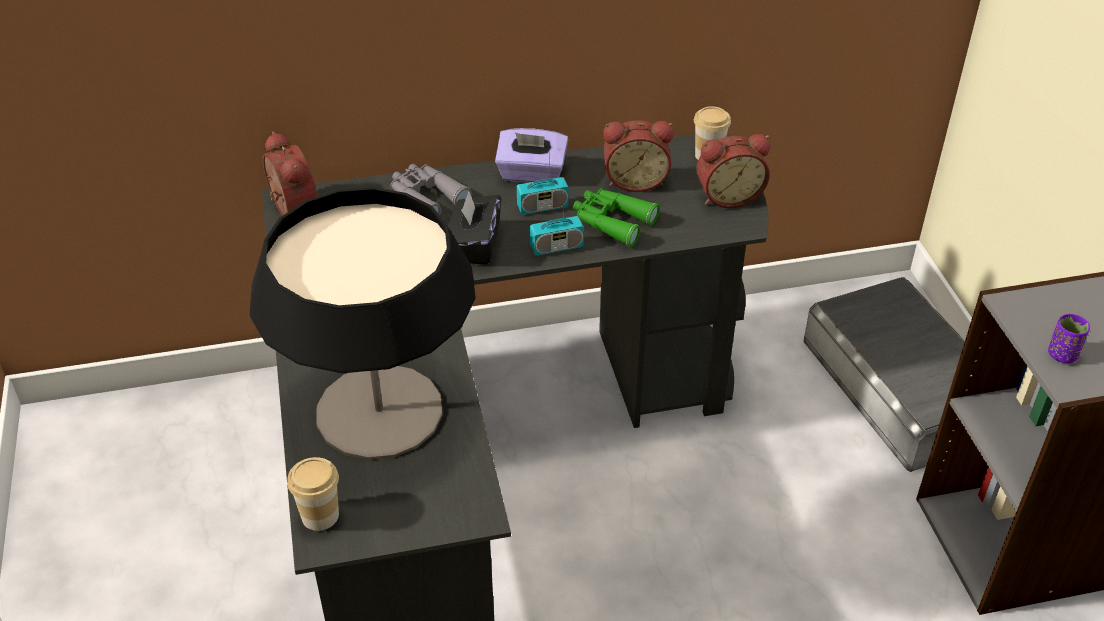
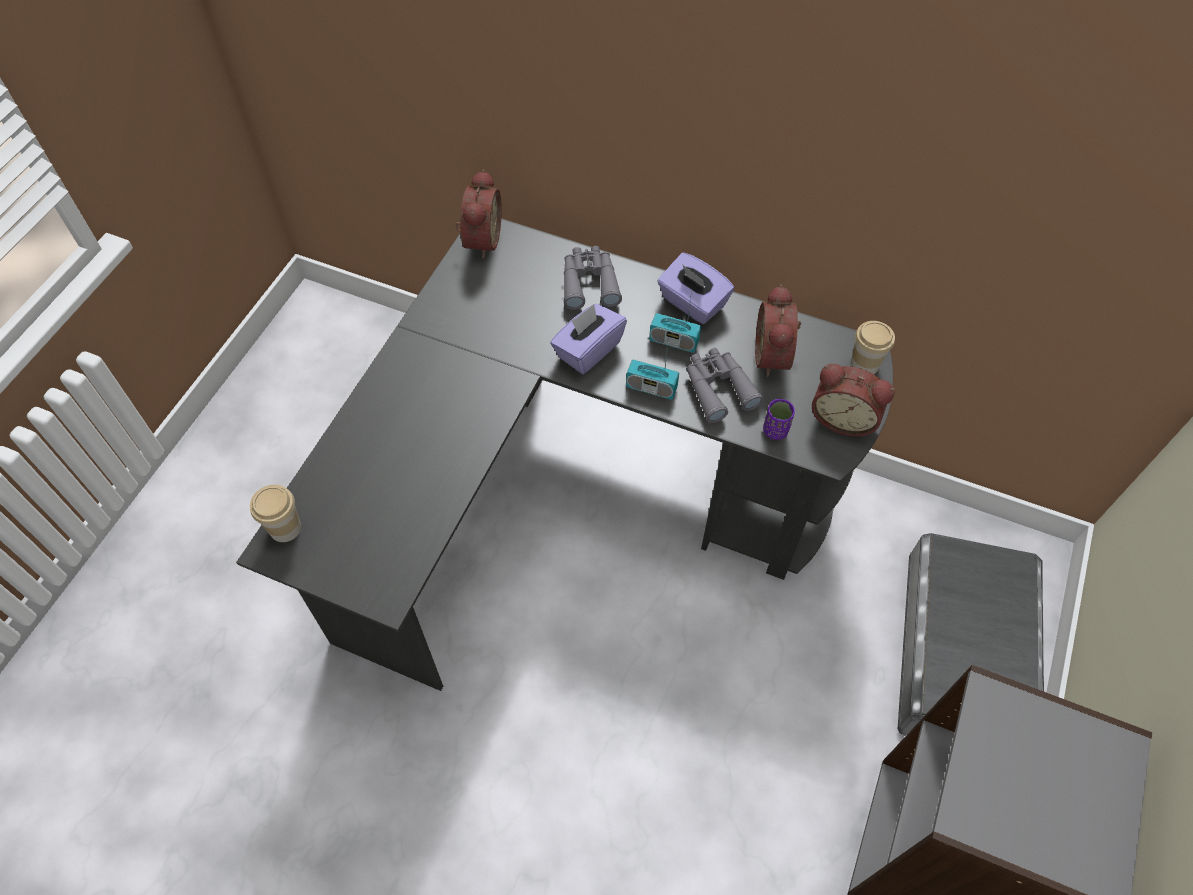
camera: 35 degrees right, 15 degrees up
table lamp [250,187,475,460] -> none
black tissue box [448,191,501,265] -> purple tissue box [550,303,627,374]
green binoculars [573,188,660,247] -> grey binoculars [686,348,764,423]
alarm clock [603,120,674,192] -> alarm clock turned 60 degrees clockwise [755,284,801,377]
purple cup [1048,314,1090,363] -> purple cup moved to [763,399,795,440]

